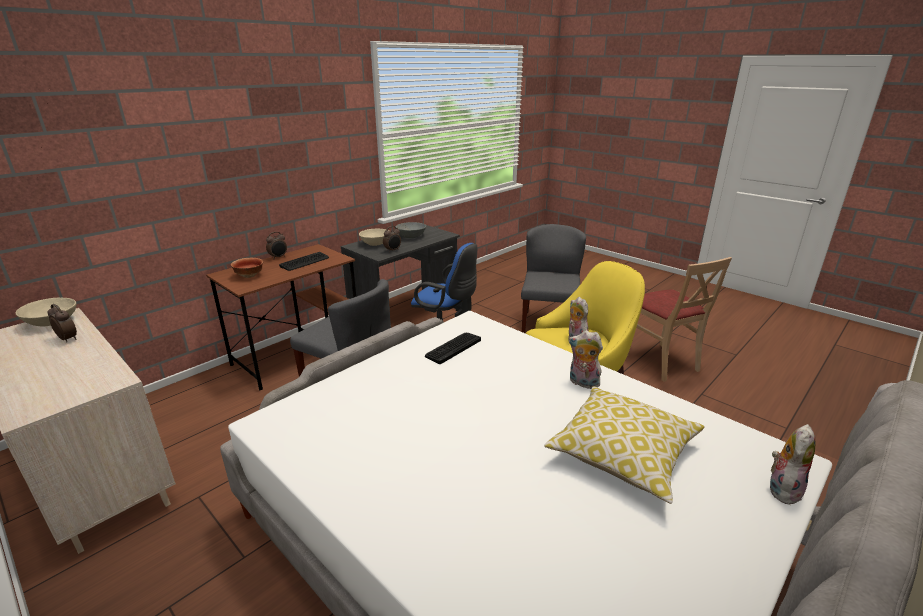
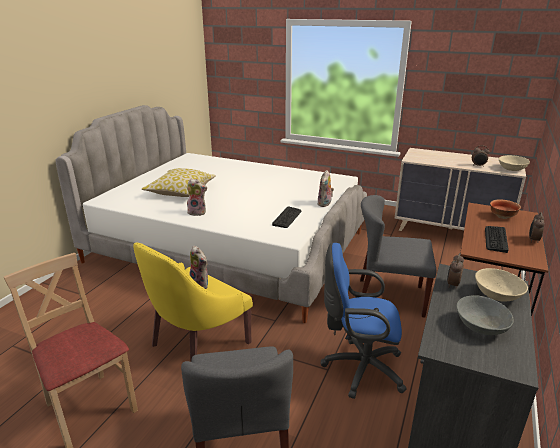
camera: 160 degrees right, 0 degrees up
plush toy [770,424,816,504] -> plush toy moved to [318,170,334,207]

